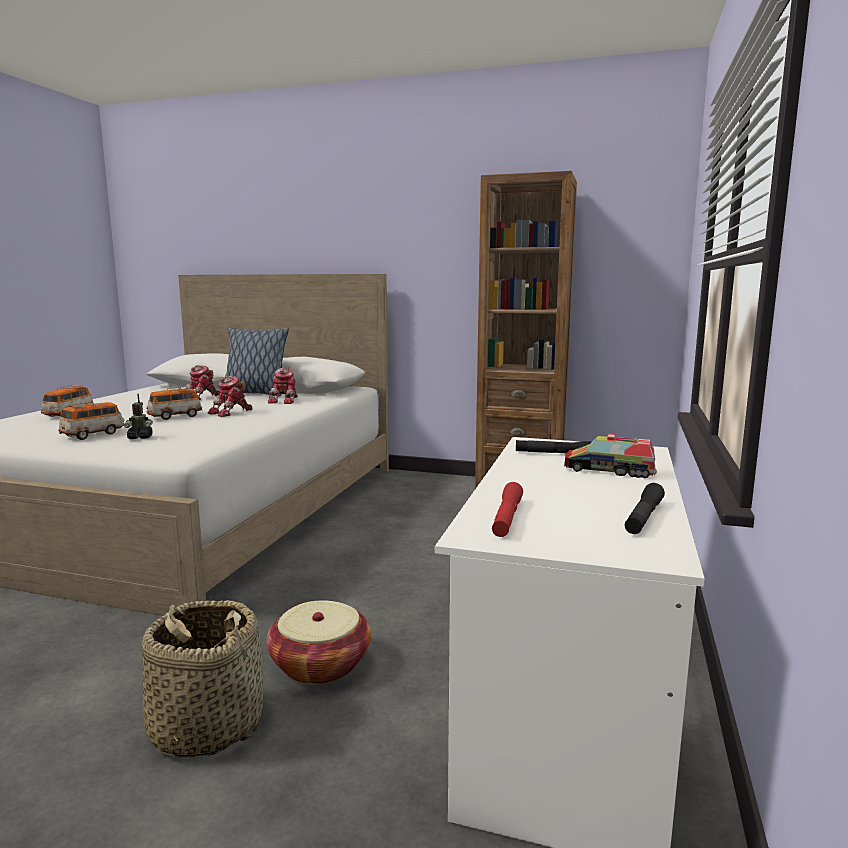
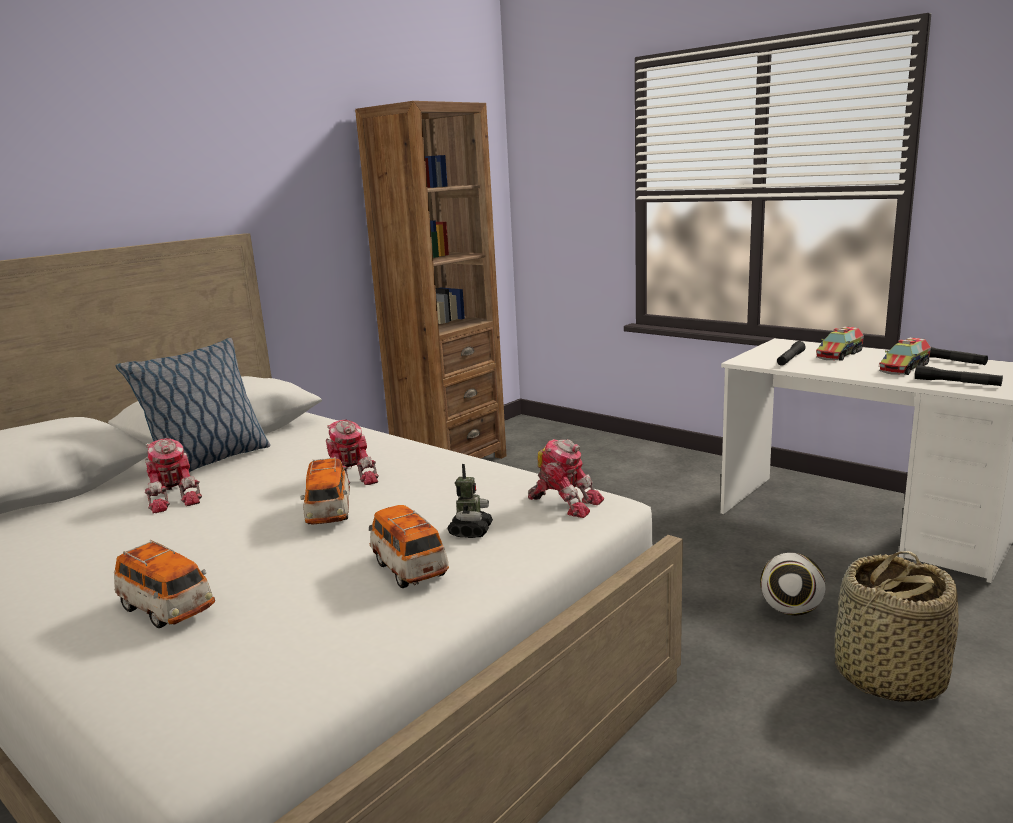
camera: 65 degrees left, 5 degrees up
basket [266,600,371,685] -> football [760,553,826,616]
toy robot [268,367,298,404] -> toy robot moved to [528,439,604,518]
red flashlight [492,482,523,537] -> black flashlight [915,365,1003,386]
none -> toy truck [879,337,931,375]

